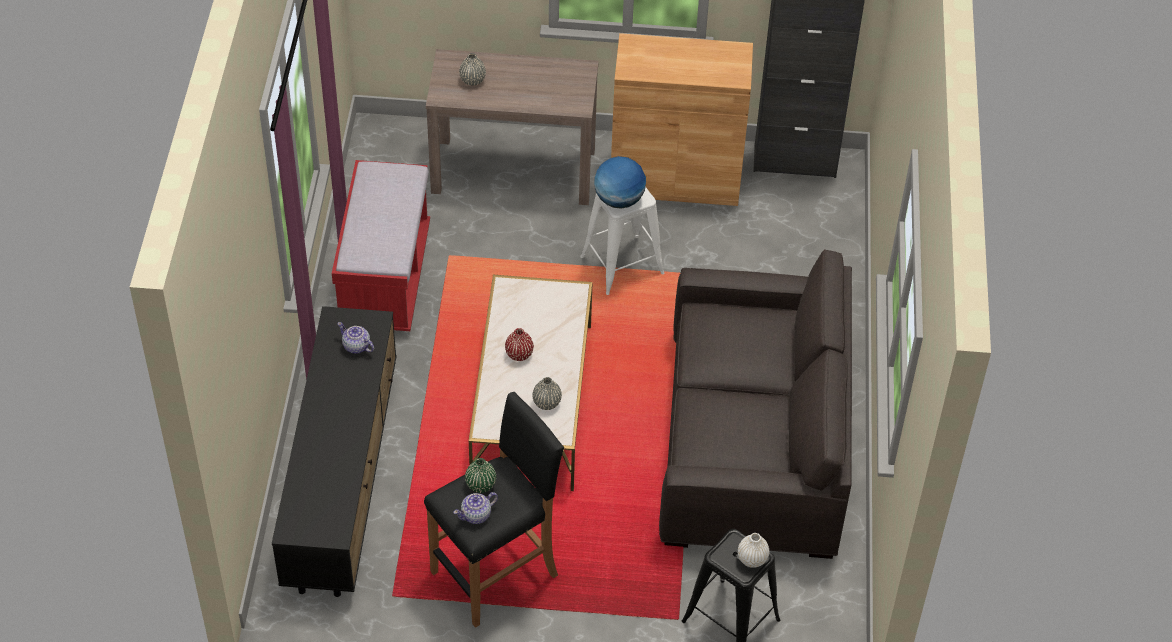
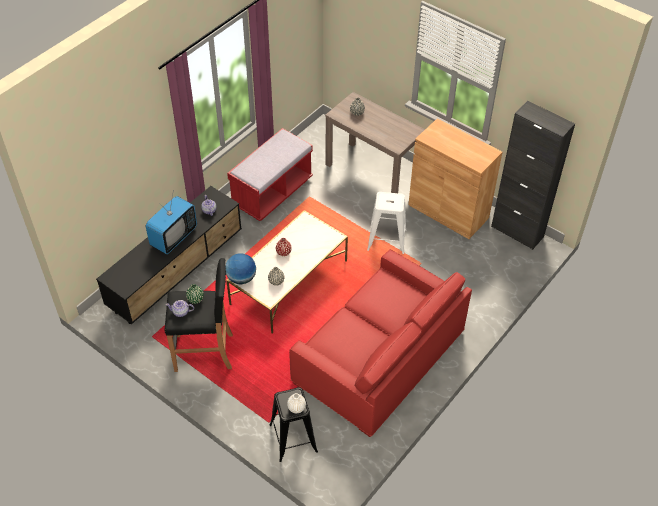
camera: 35 degrees right, 0 degrees up
globe [594,156,646,209] -> globe moved to [225,253,256,284]
grey sofa [659,249,852,559] -> red sofa [289,249,472,437]
none -> television [146,190,197,254]

